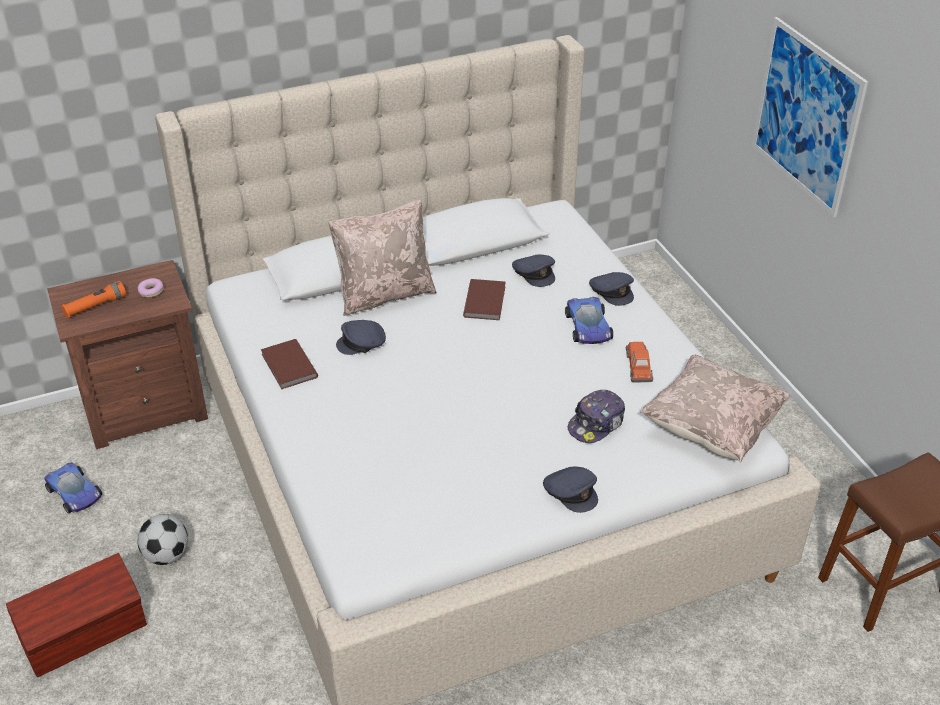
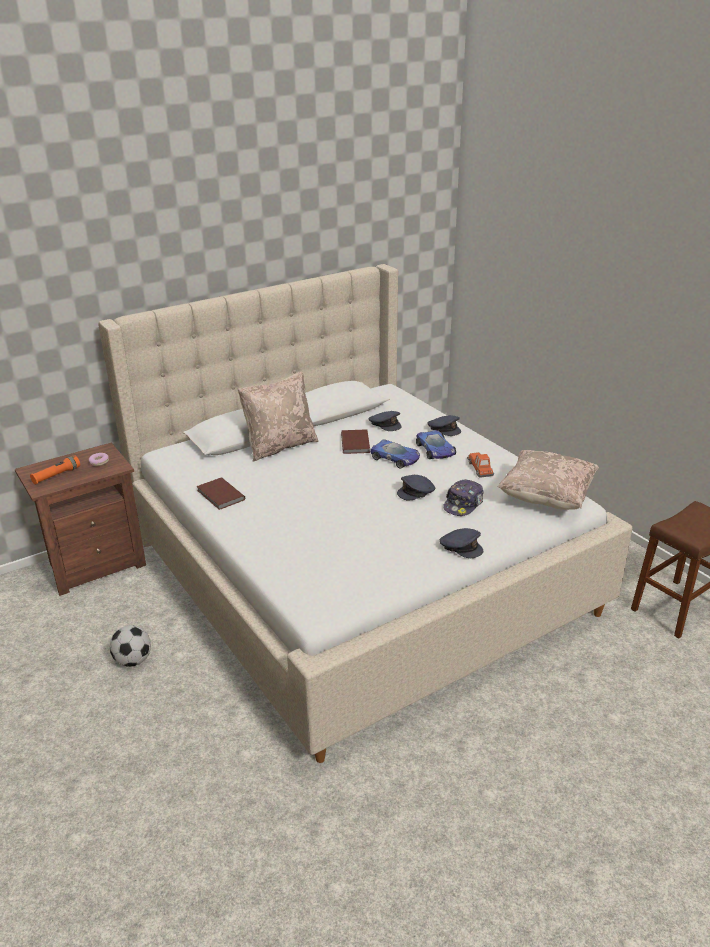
camera: 10 degrees left, 10 degrees down
brown storage box [6,553,147,677] -> none
toy car [44,462,102,514] -> toy car moved to [370,439,420,469]
grey cap [336,320,386,355] -> grey cap moved to [397,475,435,500]
picture [752,17,868,217] -> none

